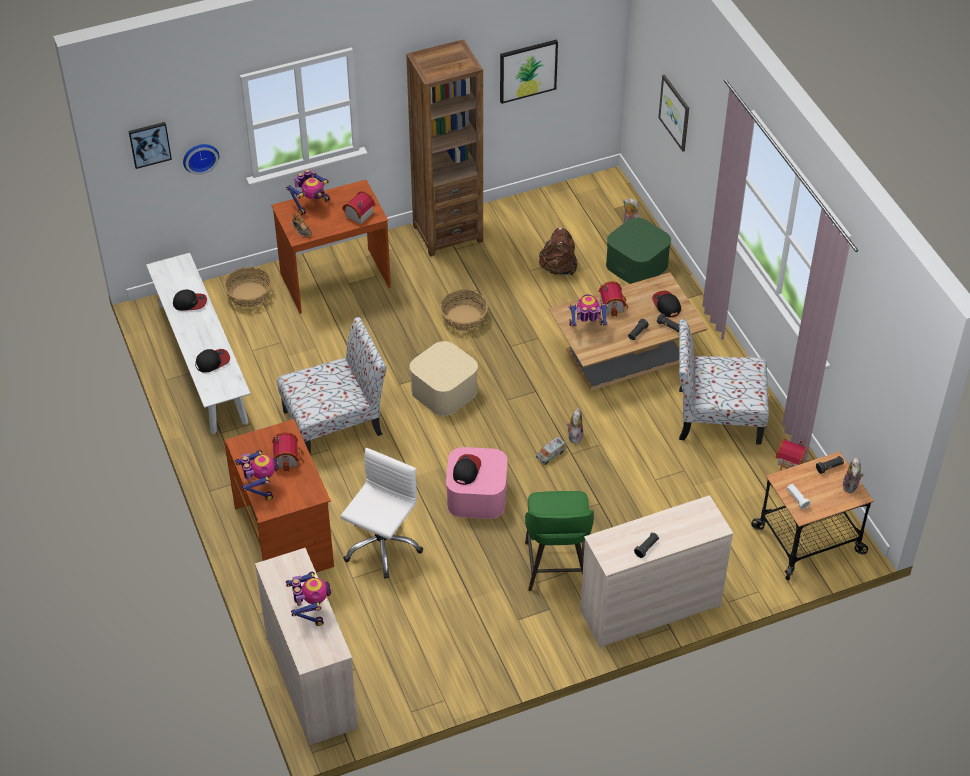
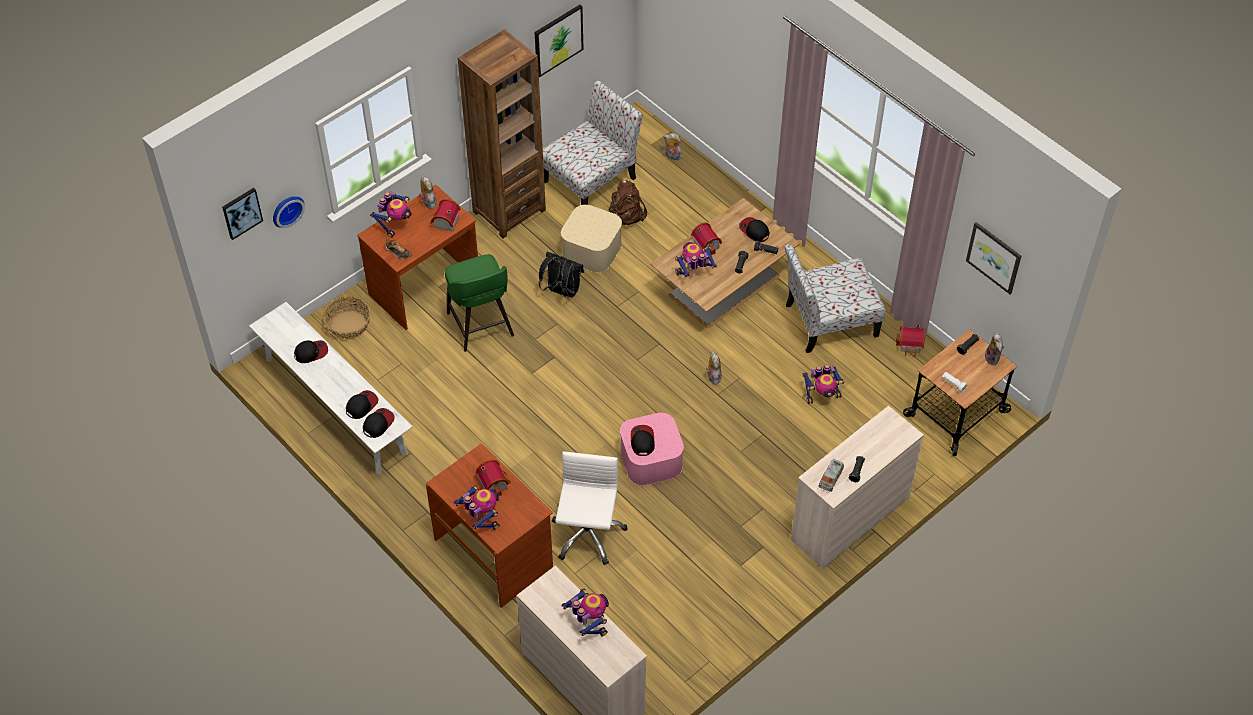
camera: 20 degrees left, 5 degrees up
chair [277,317,387,455] -> chair moved to [543,80,643,205]
beige storage box [410,341,478,416] -> beige storage box moved to [561,205,622,273]
basket [440,289,488,331] -> black backpack [539,252,584,298]
green stool [525,491,594,591] -> green stool moved to [445,254,514,352]
toy truck [536,437,566,465] -> toy truck moved to [818,459,844,492]
green storage box [606,218,671,284] -> none
picture [658,74,689,152] -> picture moved to [966,222,1021,294]
none -> cap [363,408,395,438]
none -> plush toy [420,176,437,209]
none -> toy robot [802,364,845,404]

